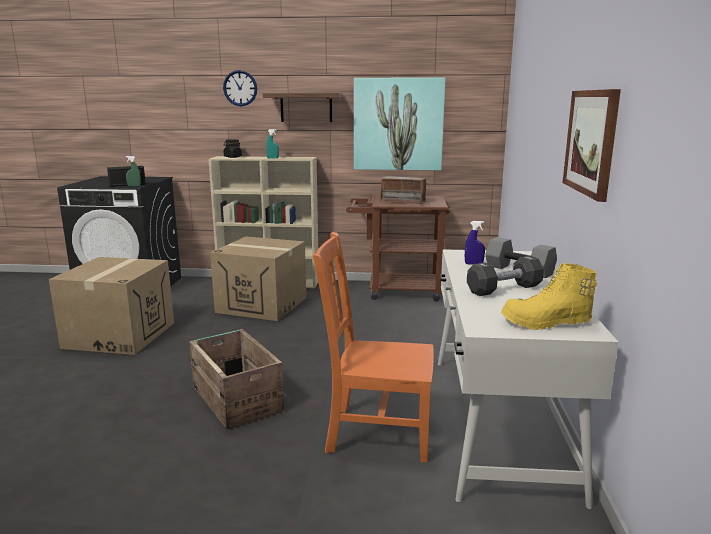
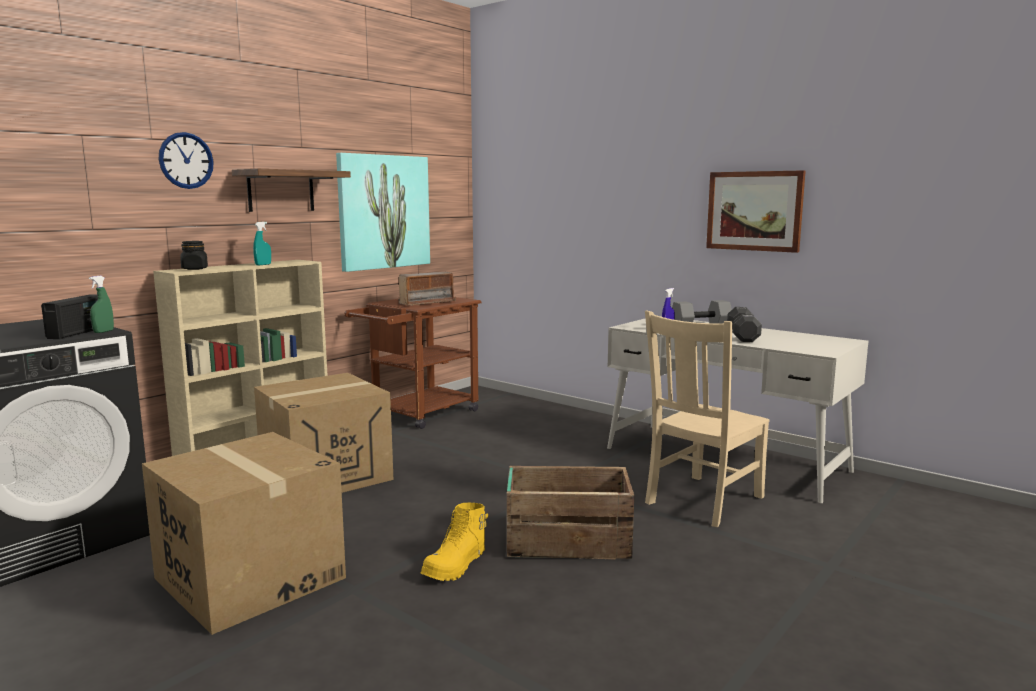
camera: 55 degrees left, 5 degrees down
orange chair [313,232,434,463] -> beige chair [645,310,770,527]
yellow boot [501,263,597,330] -> yellow boot moved to [421,503,488,581]

